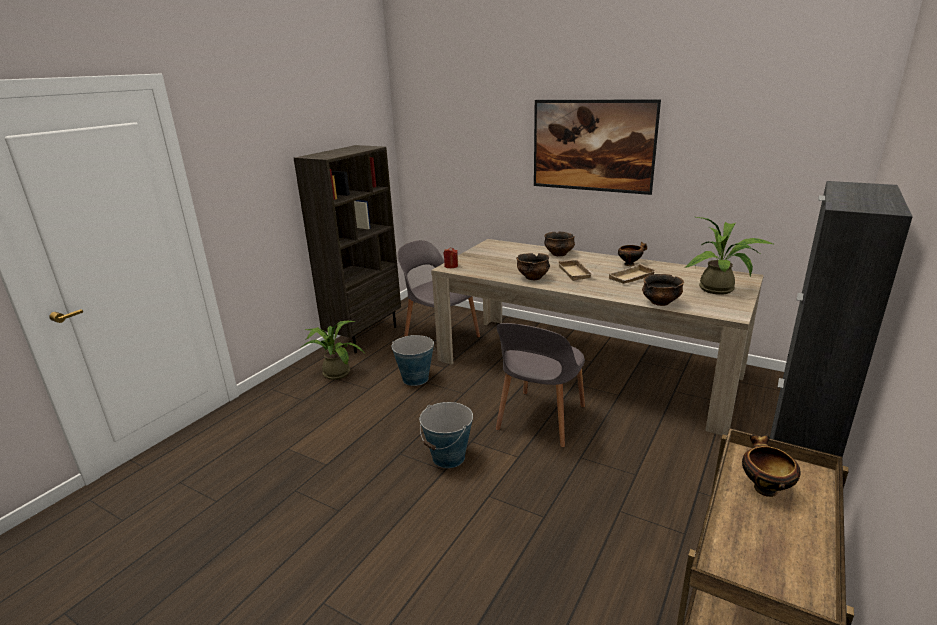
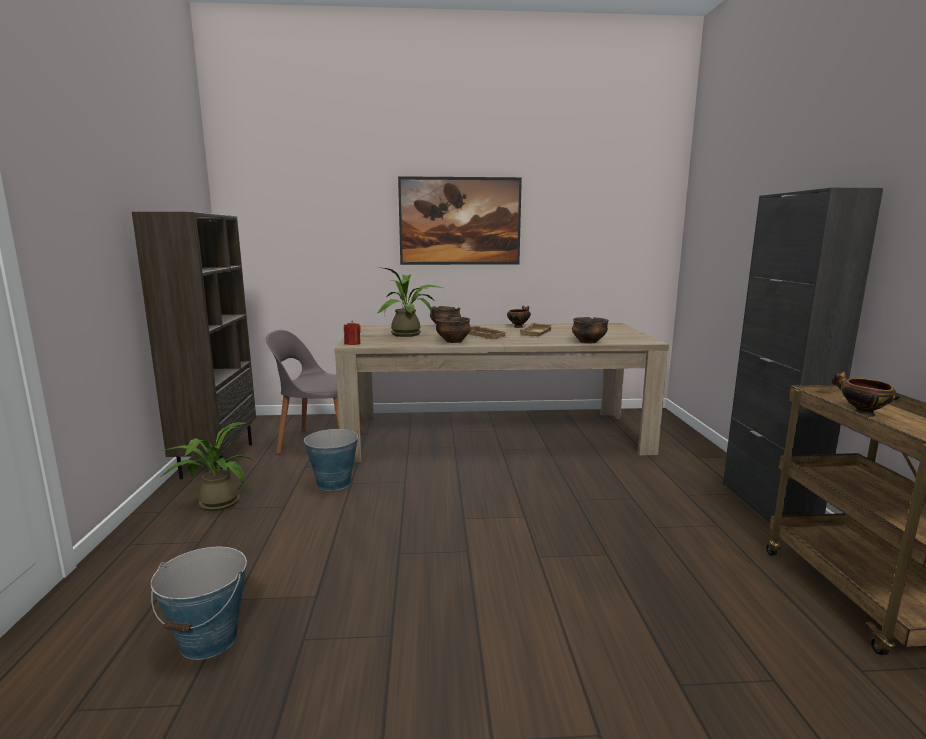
camera: 35 degrees left, 10 degrees down
bucket [420,402,473,468] -> bucket moved to [150,547,247,660]
grey chair [496,323,585,447] -> none
potted plant [686,217,775,295] -> potted plant moved to [377,267,443,337]

